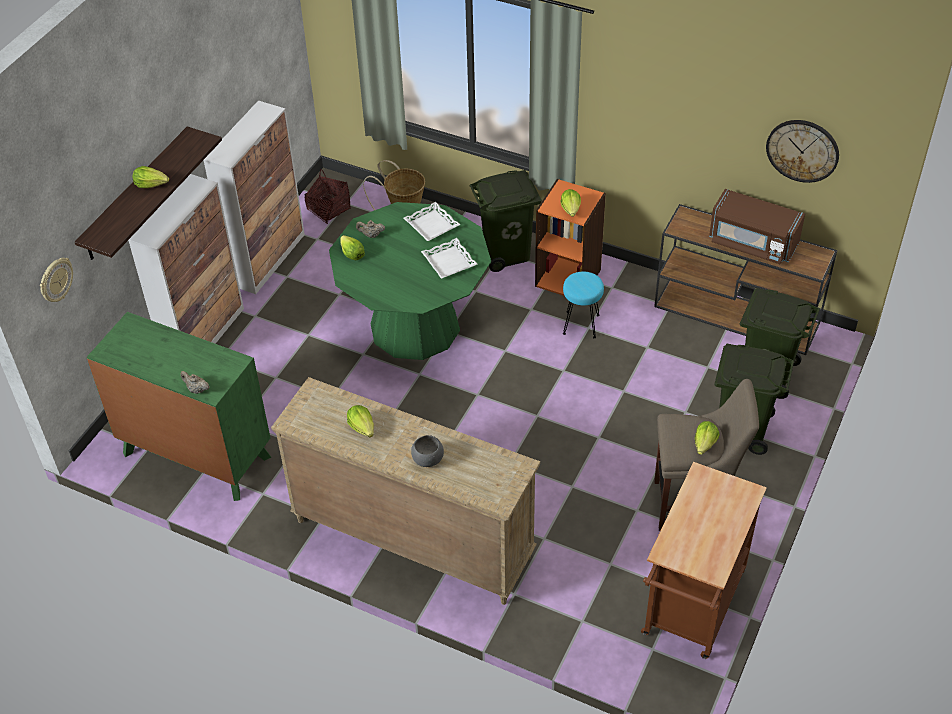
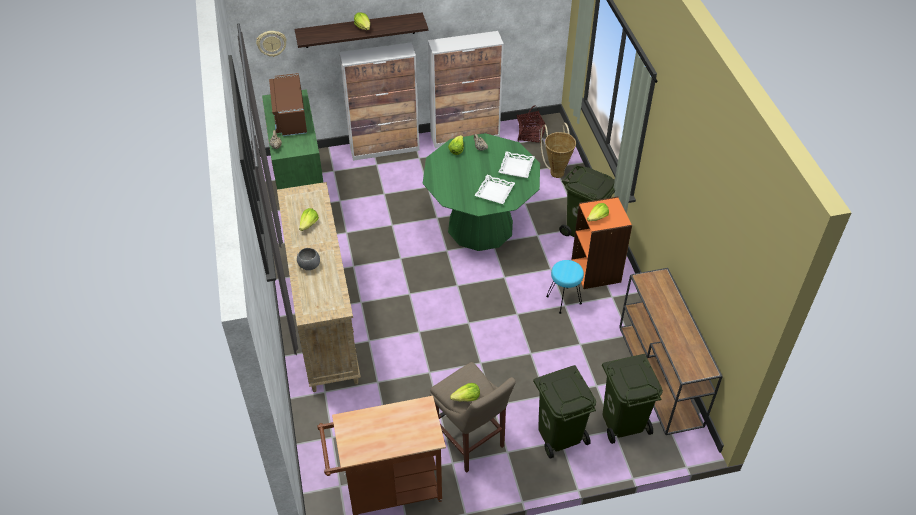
camera: 50 degrees right, 0 degrees up
brown microwave [709,189,805,264] -> brown microwave moved to [269,73,307,136]
wall clock [766,120,839,183] -> none

